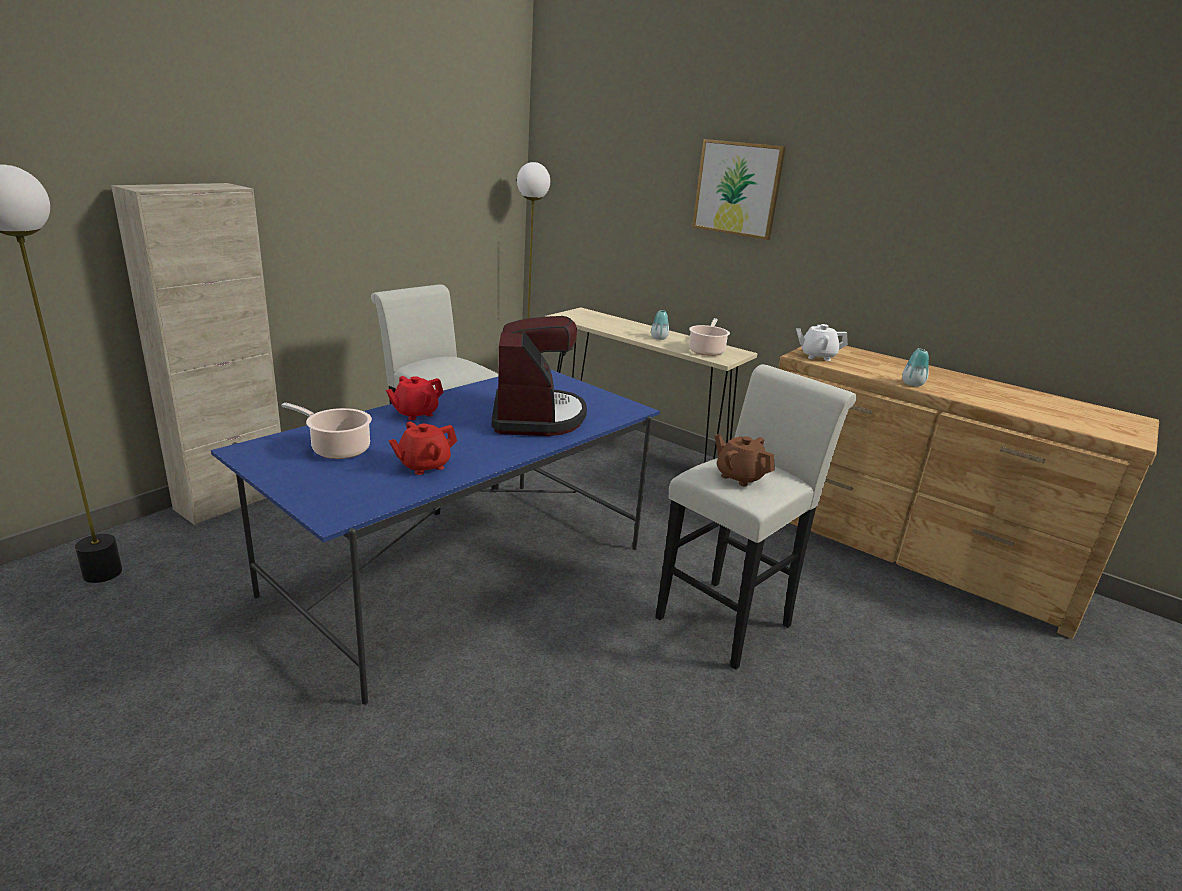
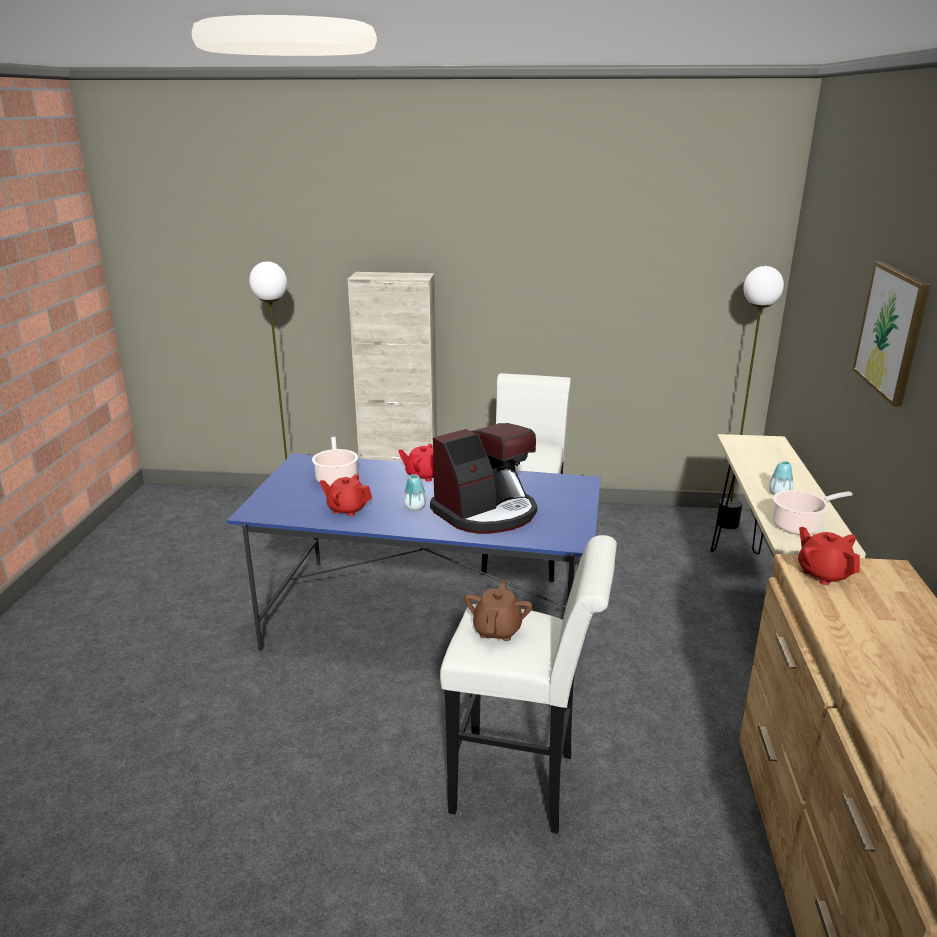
camera: 60 degrees right, 0 degrees up
white teapot [796,324,848,361] -> red teapot [798,527,860,585]
vase [902,348,929,386] -> vase moved to [403,474,426,511]

